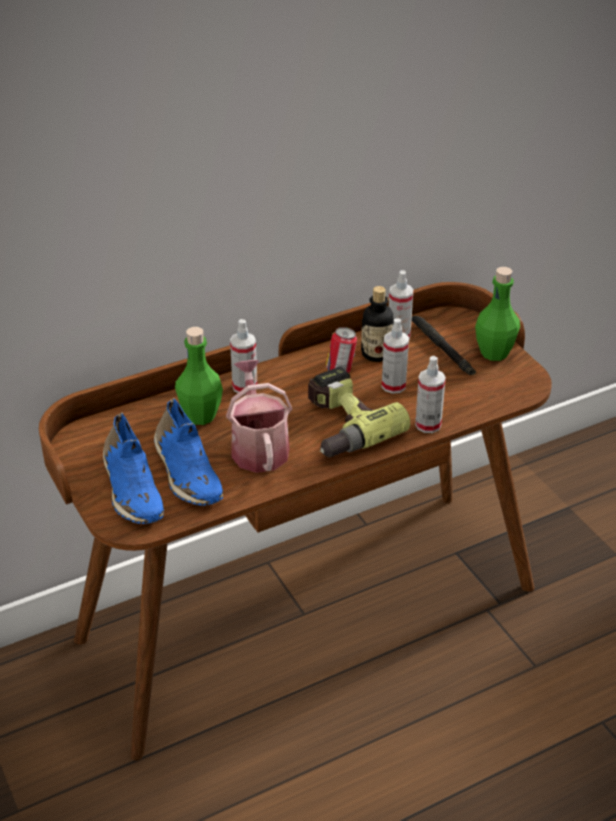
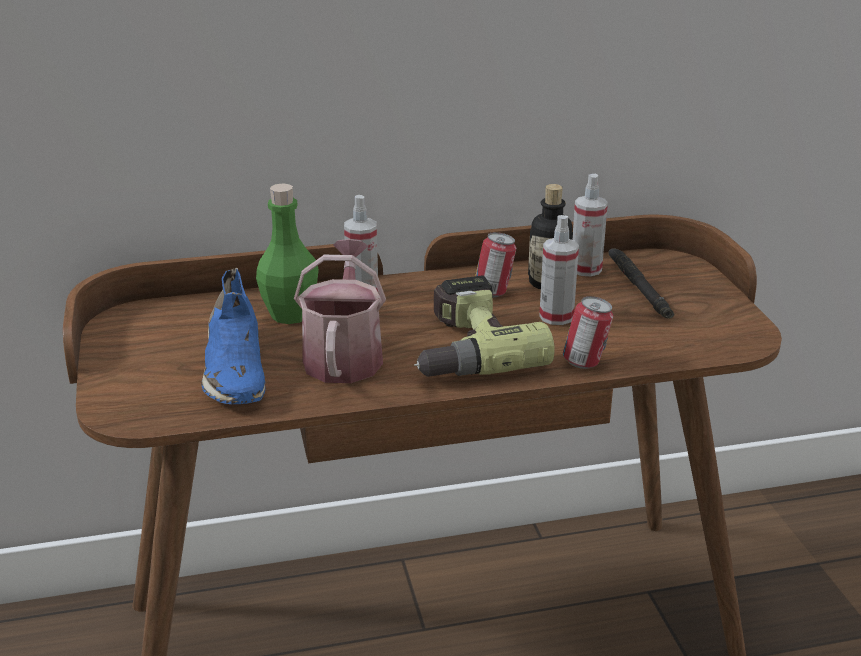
camera: 15 degrees right, 10 degrees down
blue shoe [103,413,164,524] -> none
spray bottle [415,356,446,433] -> can [563,296,613,369]
green bottle [475,267,520,361] -> none

